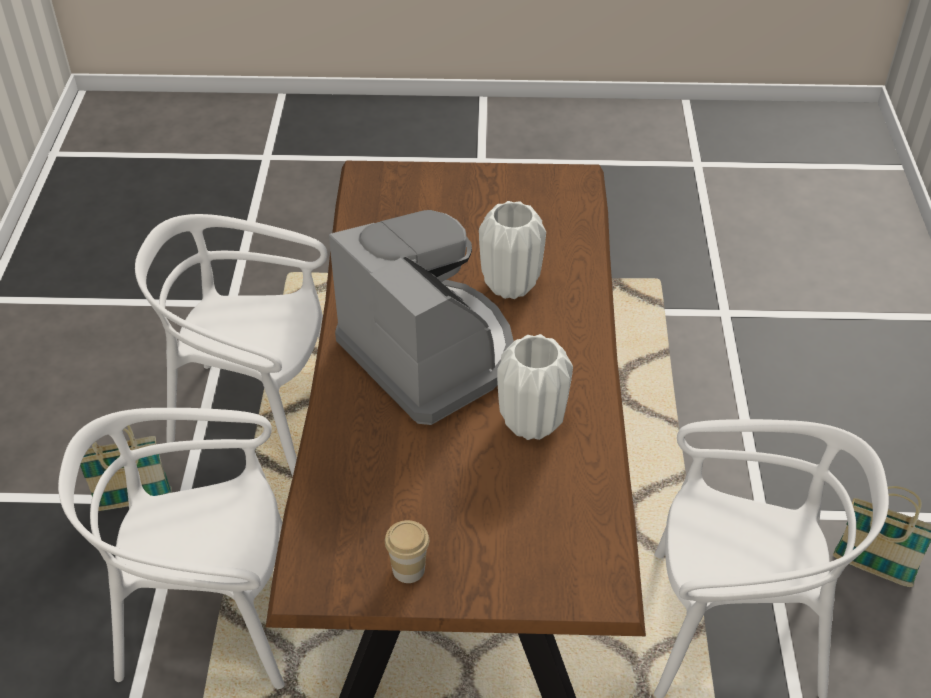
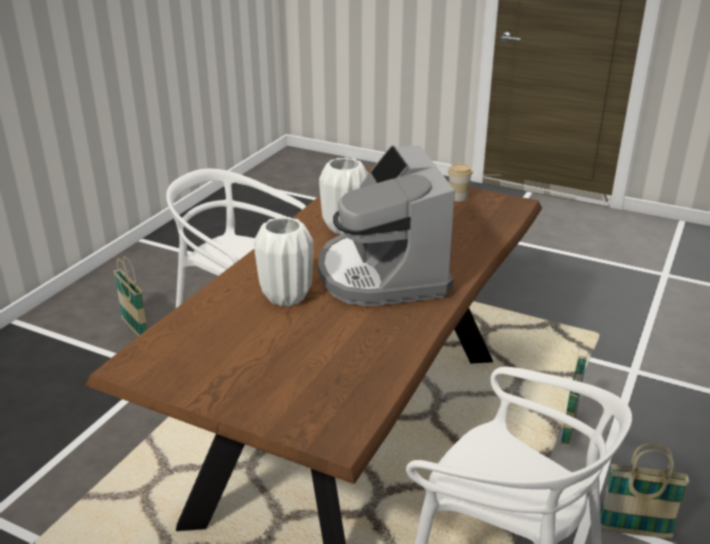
camera: 155 degrees left, 15 degrees down
white chair [58,408,285,689] -> basket [561,347,588,447]

